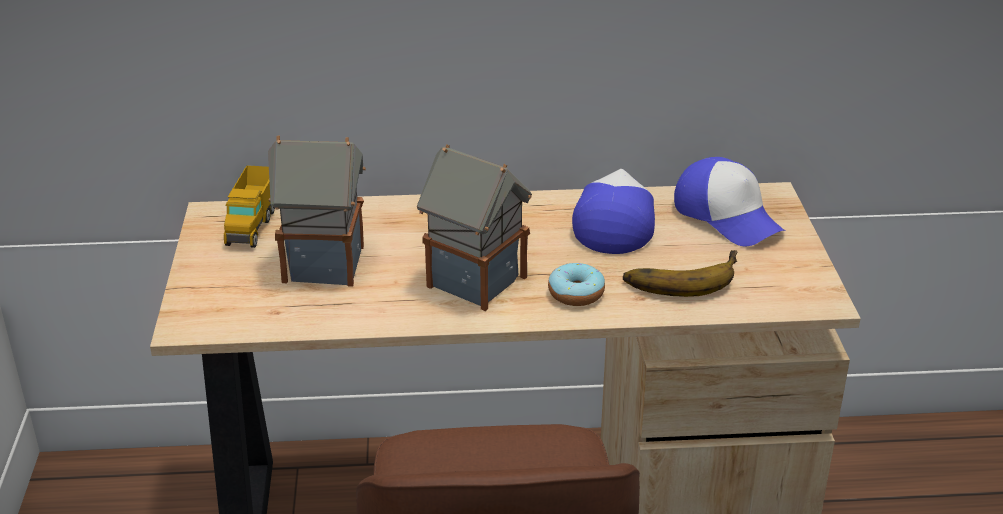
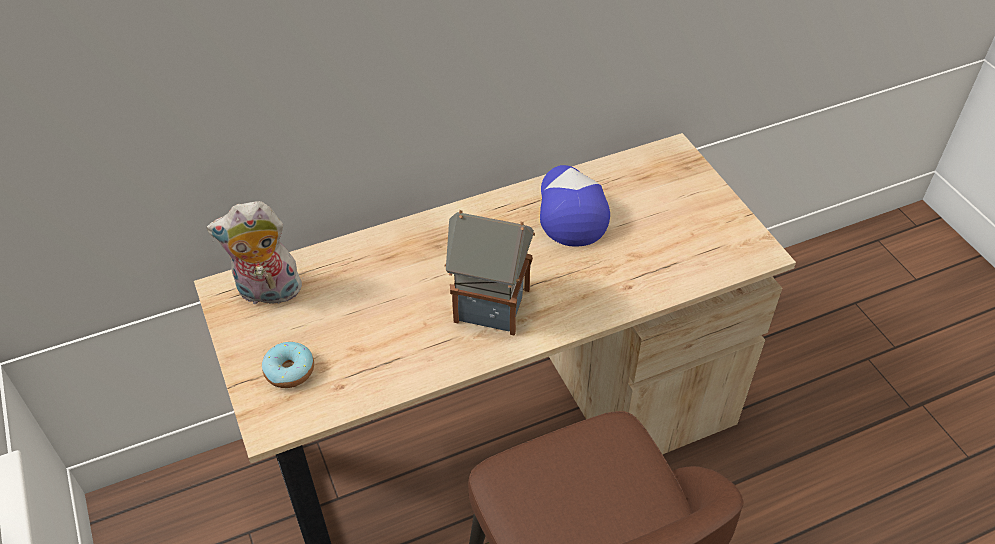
camera: 20 degrees left, 15 degrees up
toy truck [224,165,275,248] -> plush toy [206,201,302,304]
toy house [268,135,366,287] -> none
donut [548,263,605,306] -> donut moved to [262,342,314,388]
banana [623,250,737,297] -> none
cap [674,157,785,246] -> none

